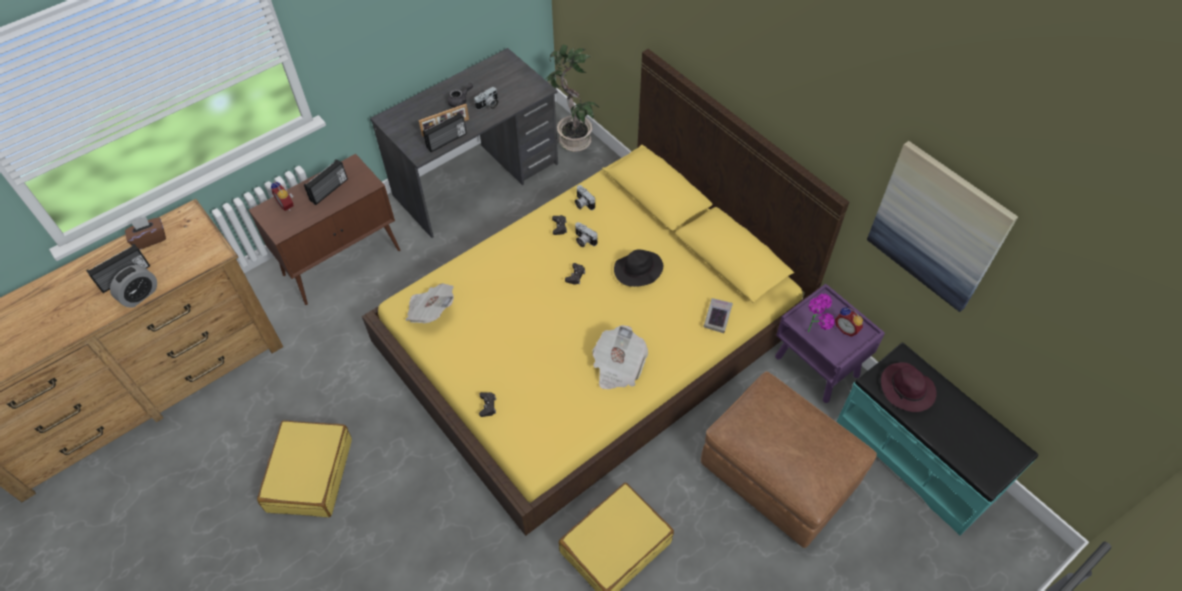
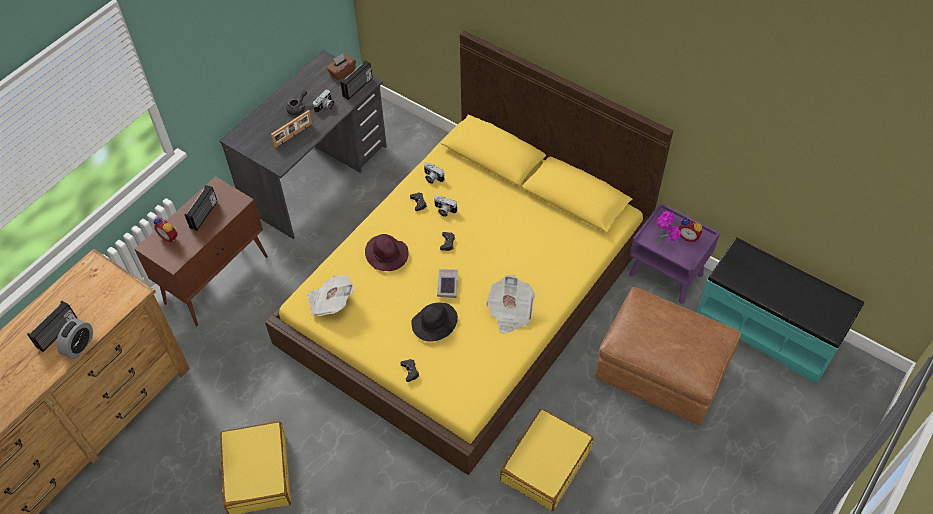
camera: 15 degrees left, 0 degrees up
brown tissue box [125,217,166,250] -> brown tissue box moved to [326,53,356,81]
radio [423,112,467,152] -> radio moved to [341,61,372,100]
potted plant [545,44,599,152] -> none
black hat [614,249,663,287] -> black hat moved to [411,302,458,342]
book [703,298,733,333] -> book moved to [437,269,458,298]
picture [867,141,1018,312] -> none
purple hat [881,362,937,412] -> purple hat moved to [365,234,409,271]

